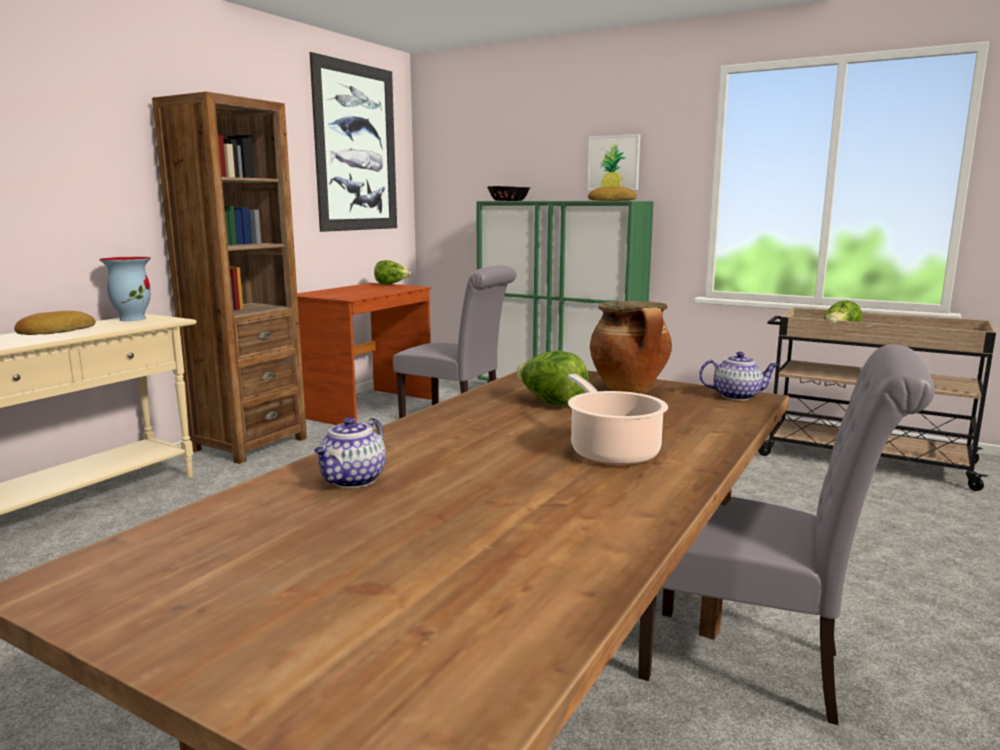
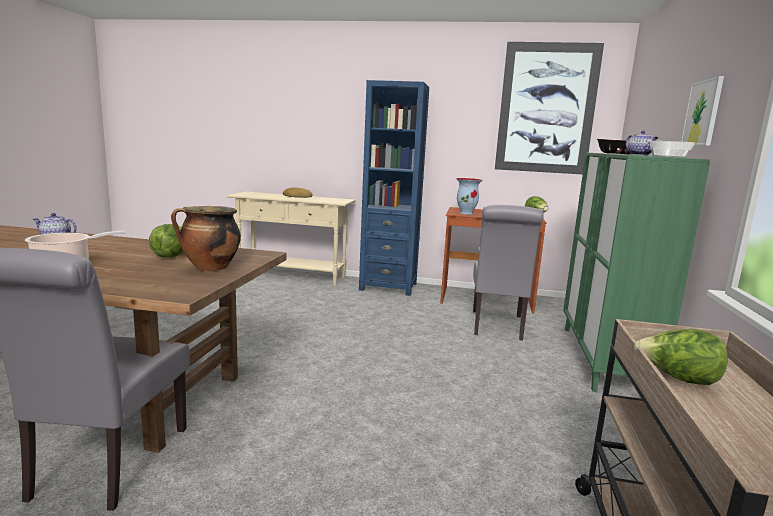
camera: 70 degrees right, 0 degrees up
vase [99,257,151,321] -> vase moved to [456,178,482,215]
brown bookcase [152,92,307,464] -> blue bookcase [359,80,429,296]
bread [588,186,637,201] -> bowl [649,141,695,158]
teapot [699,352,778,400] -> teapot moved to [626,131,659,156]

